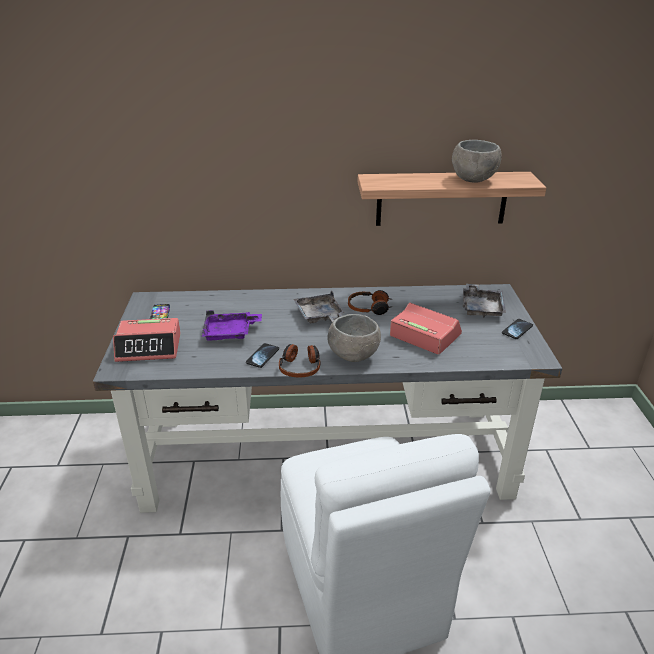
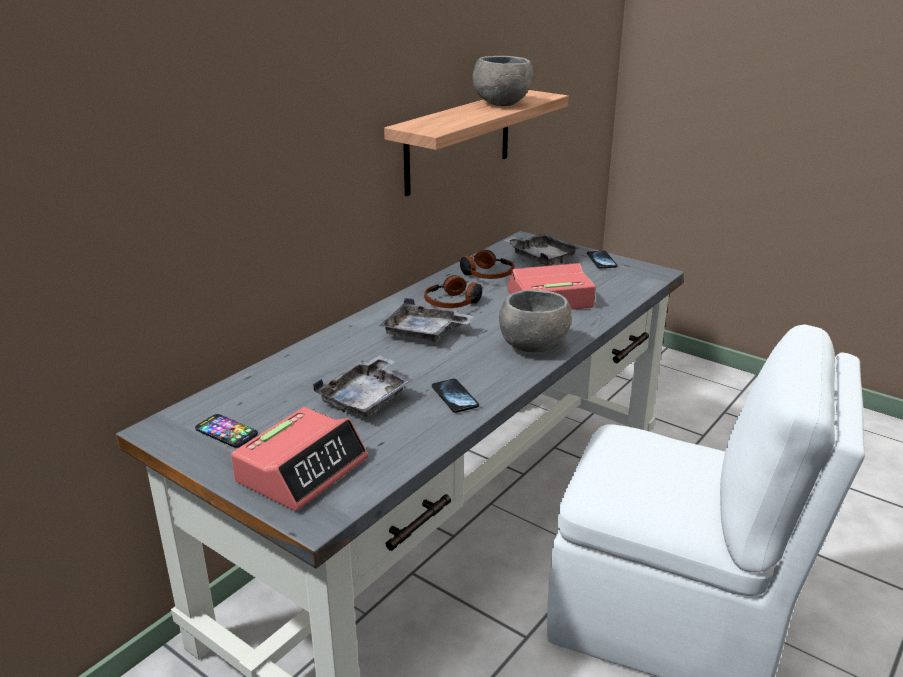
camera: 50 degrees left, 5 degrees down
purple tray [201,310,262,340] -> grey tray [313,355,414,417]
headphones [279,344,320,377] -> headphones moved to [459,250,514,279]

